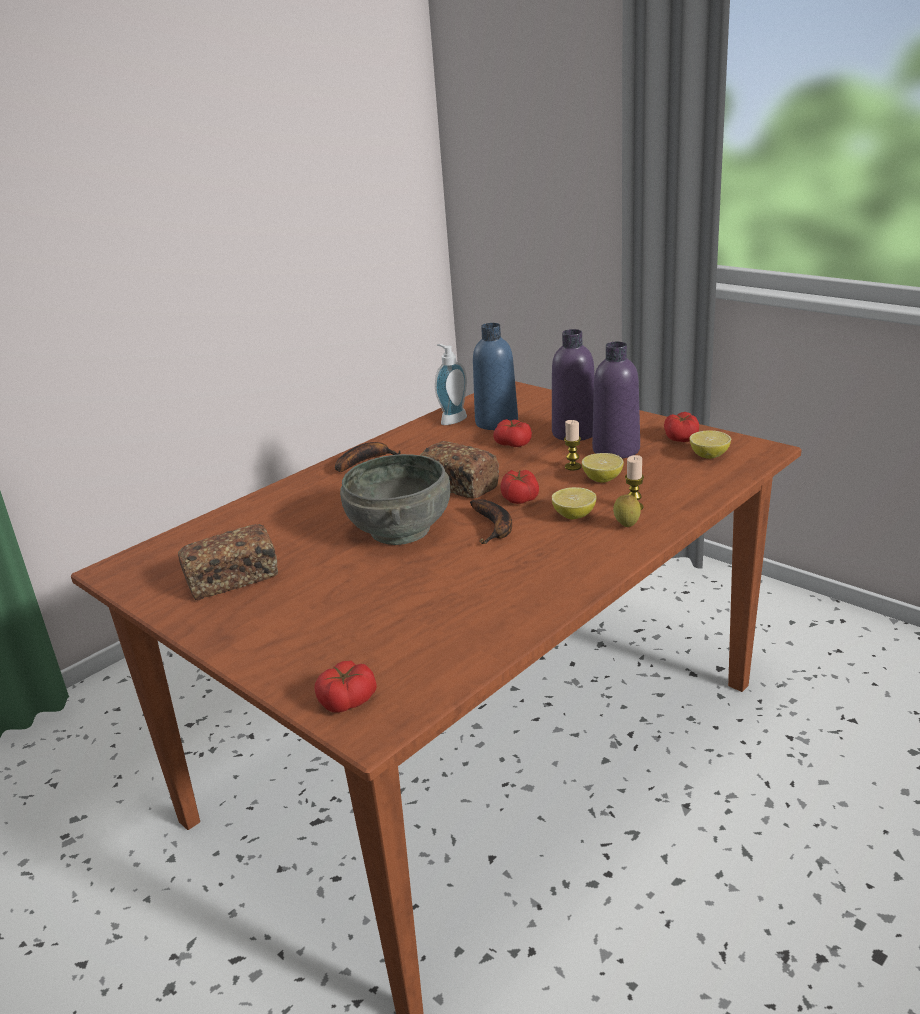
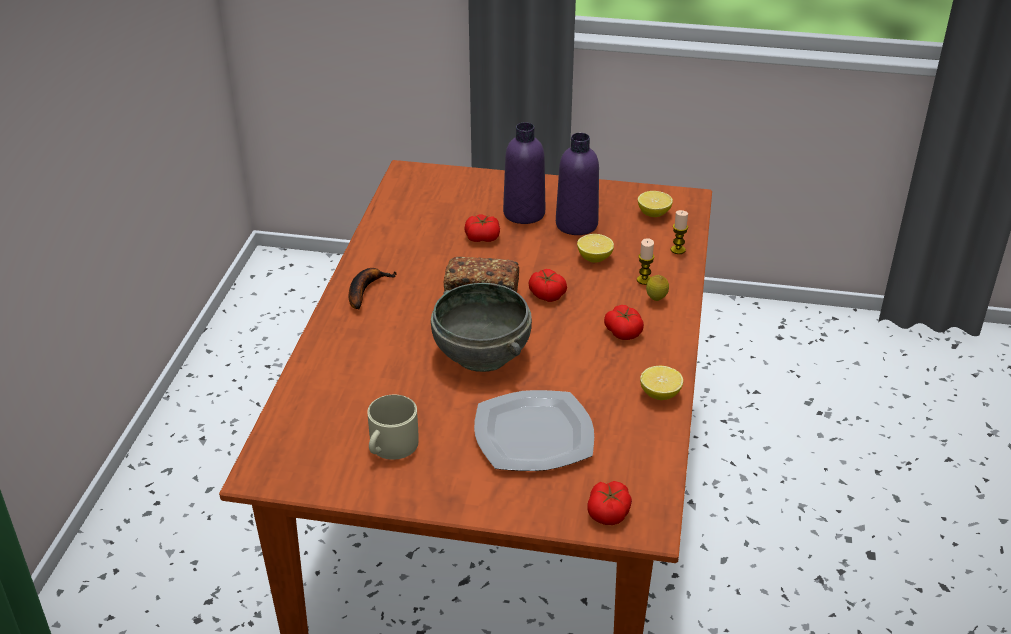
camera: 35 degrees left, 10 degrees up
bread [178,524,278,600] -> beige mug [367,395,419,460]
soap dispenser [435,344,467,425] -> none
banana [470,499,512,544] -> none
blue bottle [473,323,518,430] -> none
lemon [552,487,596,519] -> lemon moved to [640,366,683,400]
candle [564,420,581,471] -> candle moved to [671,210,688,254]
tomato [664,412,699,442] -> tomato moved to [604,305,644,340]
none -> plate [474,390,594,471]

